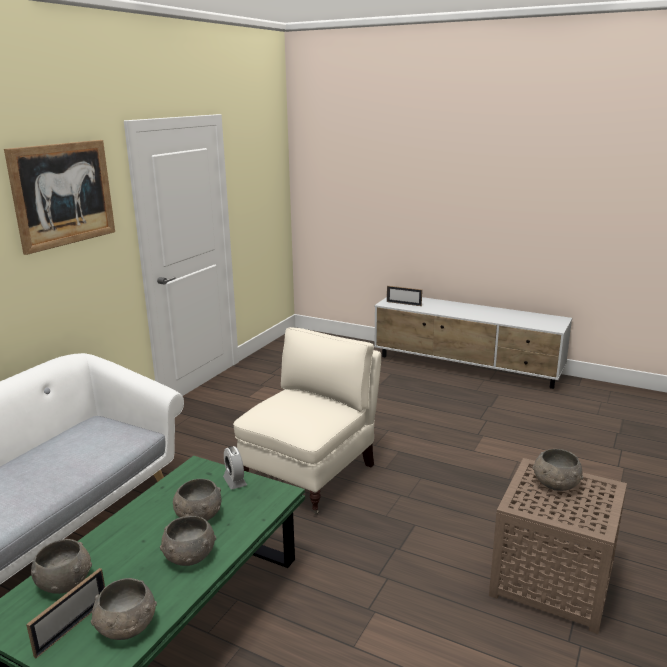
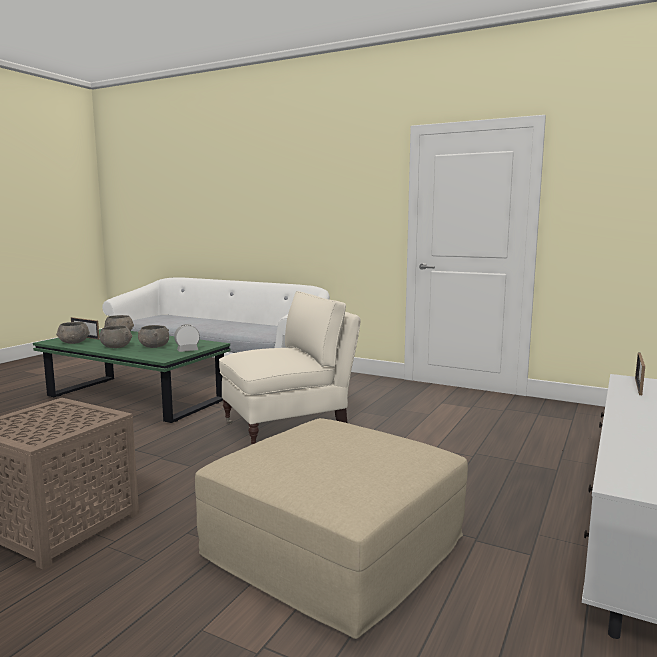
camera: 90 degrees right, 10 degrees down
picture [4,140,115,255] -> none
beige armchair [233,327,381,515] -> beige armchair turned 60 degrees counterclockwise [219,291,360,444]
grey bowl [533,449,583,491] -> none
none -> beige ottoman [195,418,468,639]

